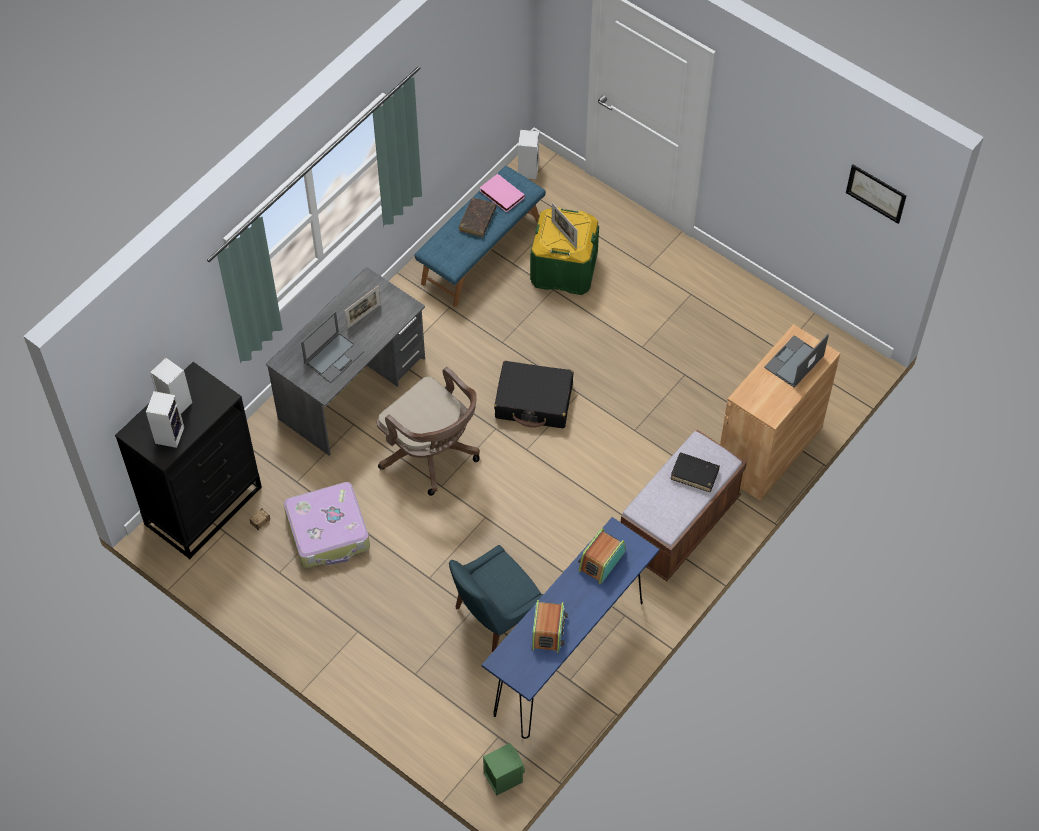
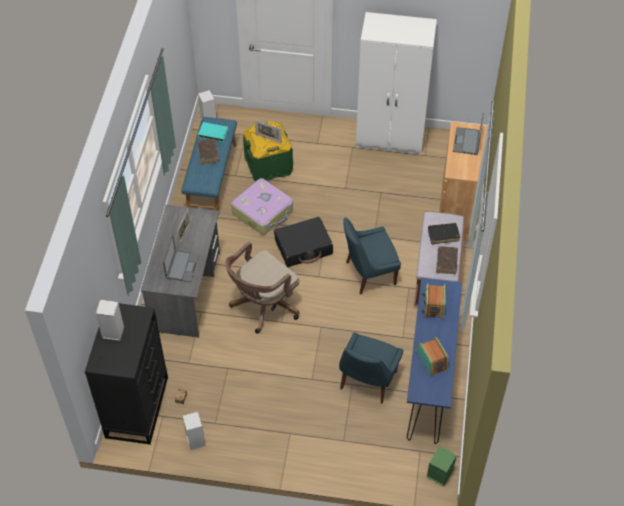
camera: 30 degrees left, 5 degrees down
speaker [146,391,184,448] -> speaker moved to [183,412,205,450]
suitcase [284,482,370,568] -> suitcase moved to [231,178,293,235]
brown office chair [377,367,480,496] -> brown office chair turned 120 degrees clockwise [225,242,300,334]
pink book [480,174,525,212] -> turquoise book [198,122,228,142]
picture [846,164,906,224] -> none
none -> blue chair [343,217,401,294]
none -> white wardrobe [356,12,437,155]
none -> brown book [436,246,458,274]

